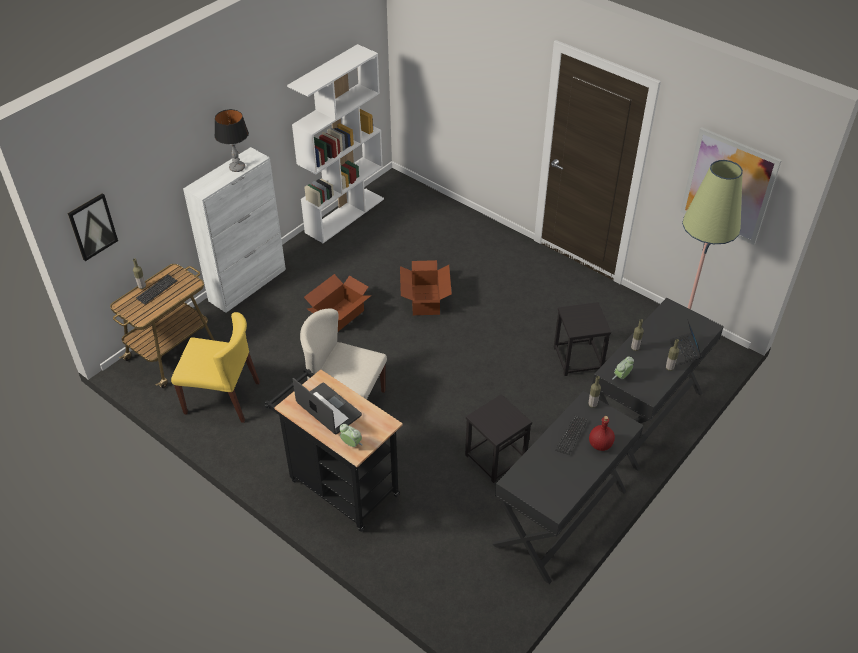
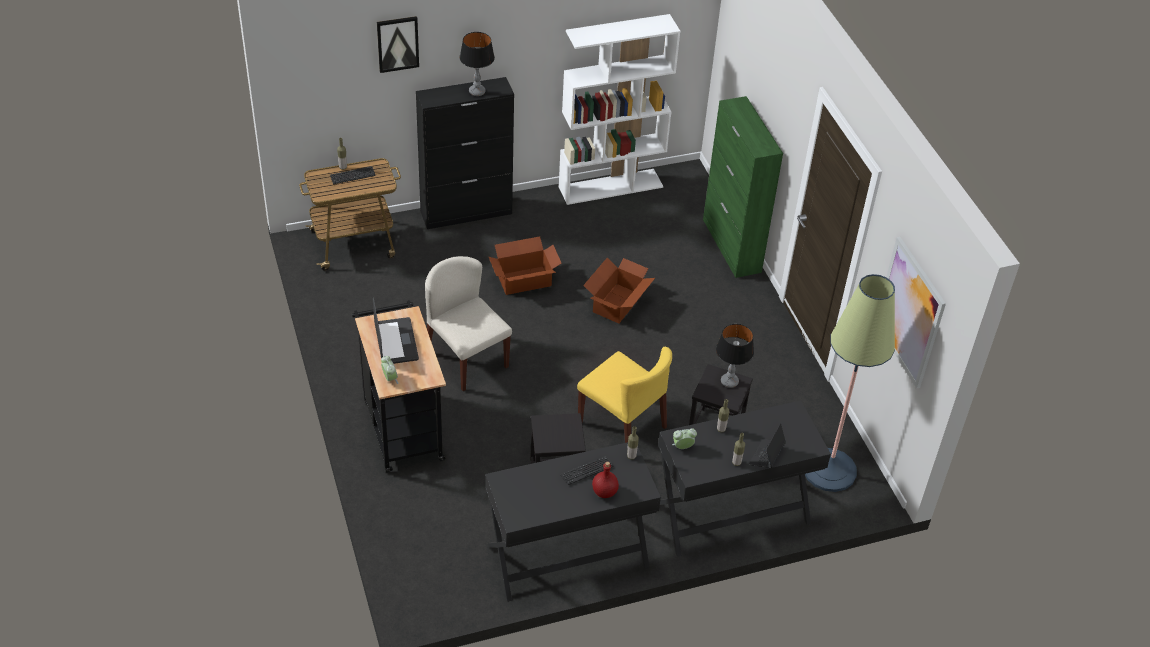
camera: 30 degrees right, 0 degrees up
picture [67,193,118,261] -> picture moved to [377,16,419,73]
yellow chair [171,312,260,423] -> yellow chair moved to [577,347,672,443]
white cabinet [183,147,286,313] -> black cabinet [416,77,514,229]
none -> green cabinet [703,96,783,278]
none -> table lamp [716,324,754,388]

